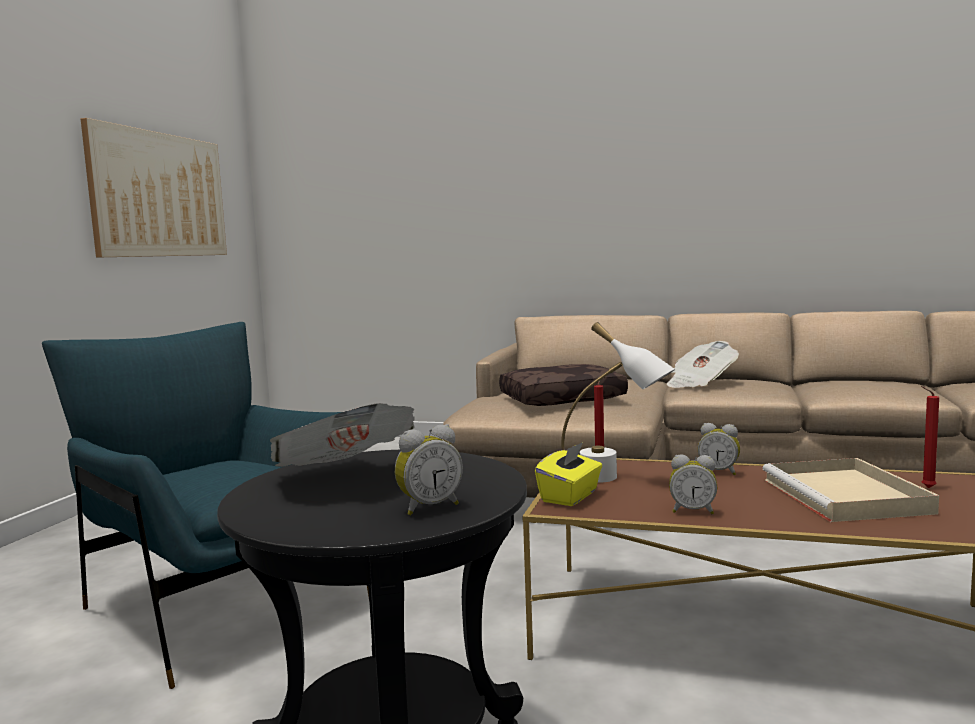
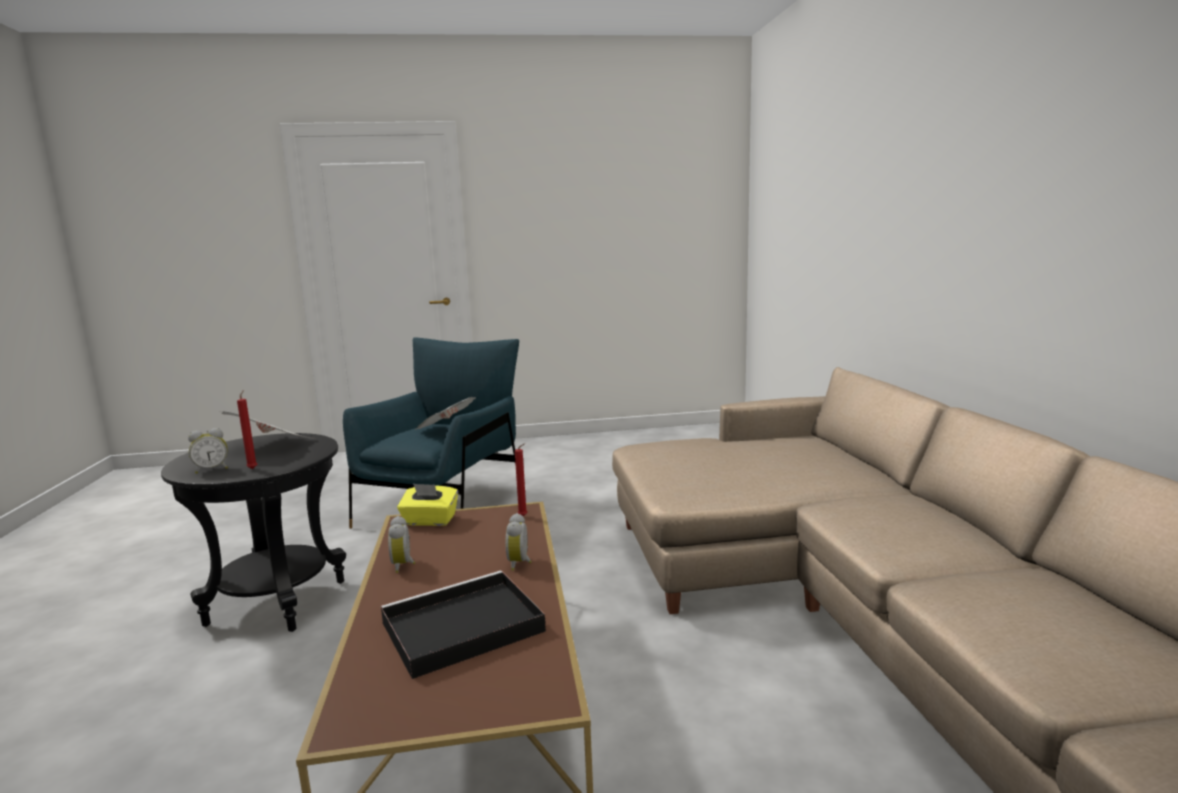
camera: 65 degrees right, 5 degrees up
picture [80,118,227,258] -> none
alarm clock [395,424,463,516] -> alarm clock turned 60 degrees counterclockwise [188,428,228,474]
brown pillow [499,364,628,406] -> none
white table lamp [561,322,675,483] -> none
newspaper [666,341,739,388] -> newspaper moved to [414,397,476,430]
beige tray [762,458,939,522] -> black tray [381,570,546,679]
red candle [921,386,939,488] -> red candle moved to [237,390,257,469]

